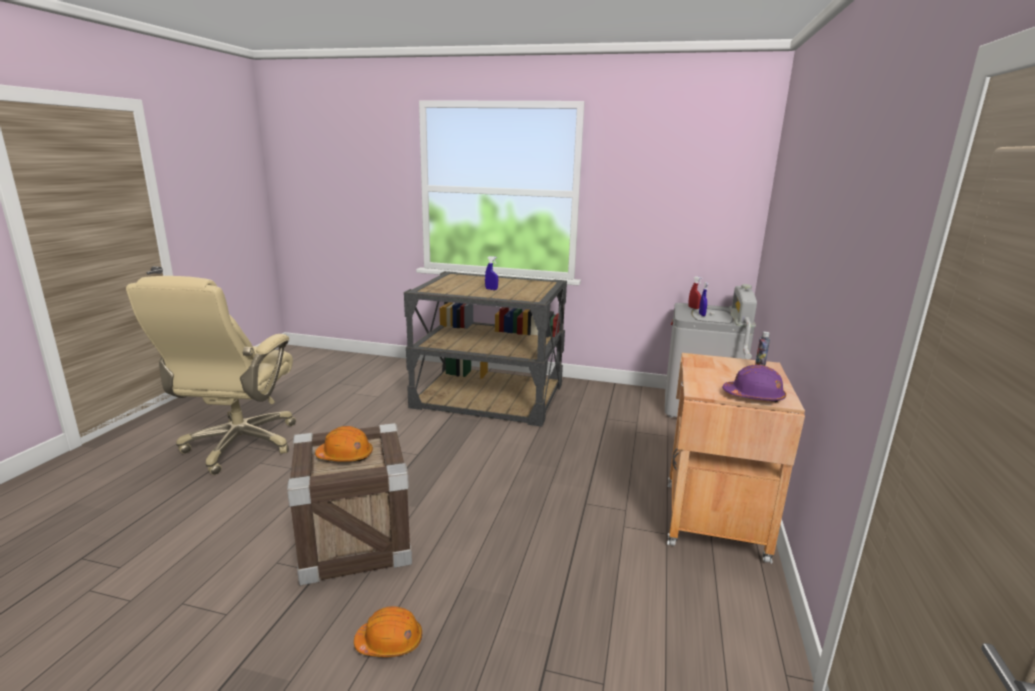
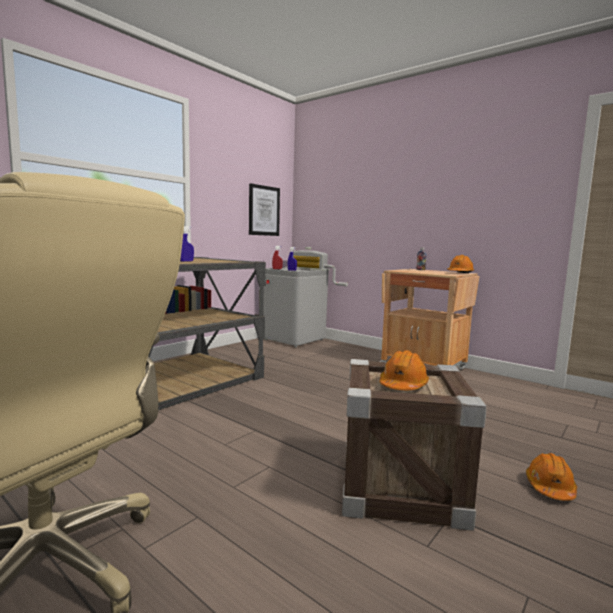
camera: 65 degrees left, 10 degrees down
purple hard hat [722,365,786,402] -> orange hard hat [447,255,475,273]
none -> picture [249,183,280,236]

